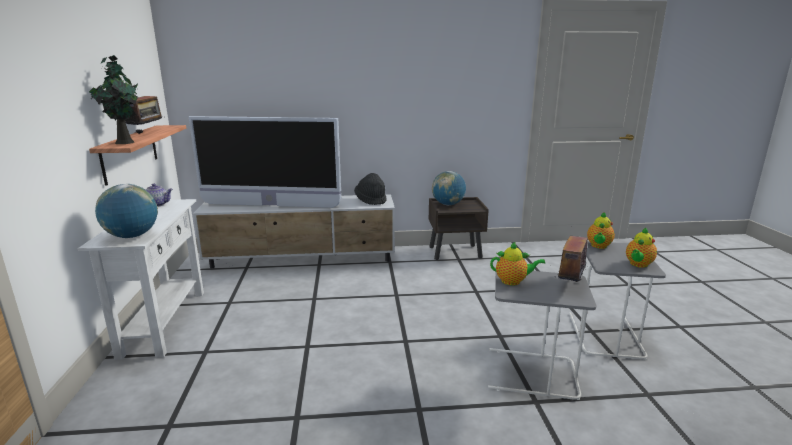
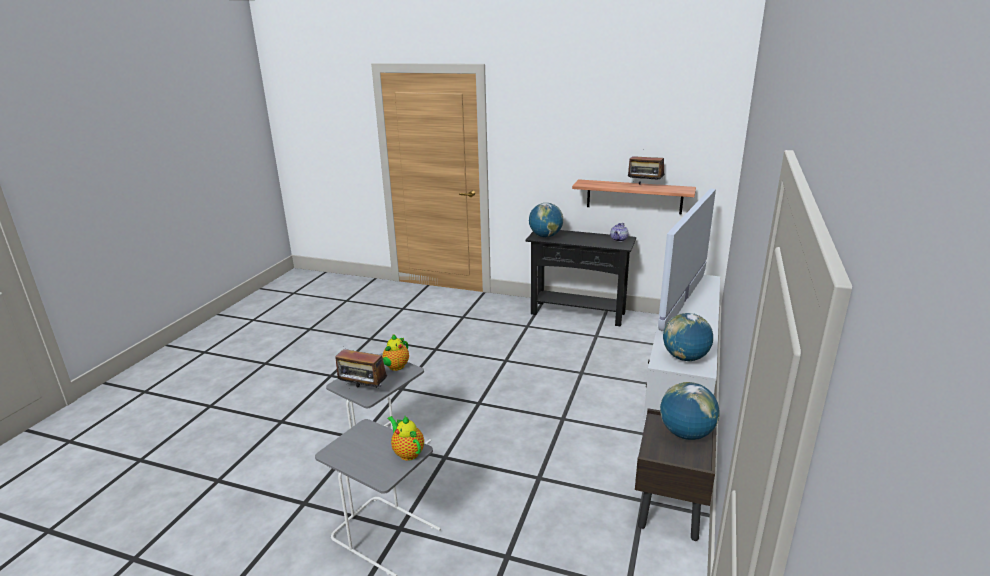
camera: 115 degrees right, 5 degrees up
white console table [78,199,204,360] -> black console table [525,230,636,326]
potted plant [89,55,138,144] -> none
black hat [354,173,387,205] -> globe [663,313,713,361]
radio [555,226,588,282] -> radio turned 150 degrees clockwise [335,349,387,388]
teapot [626,227,657,268] -> none

